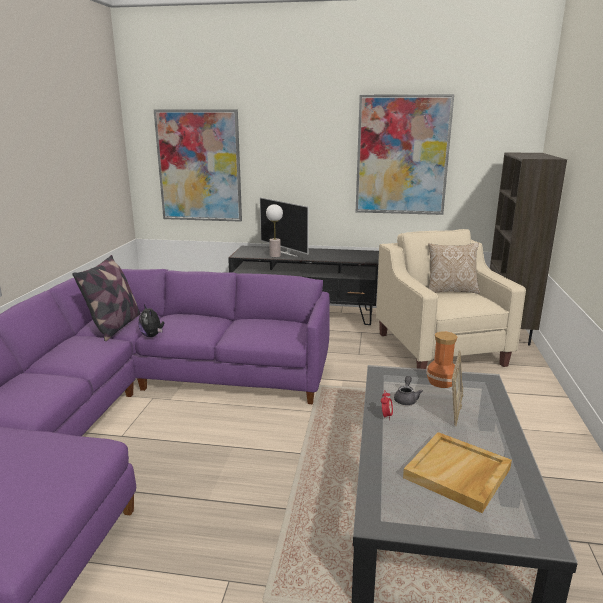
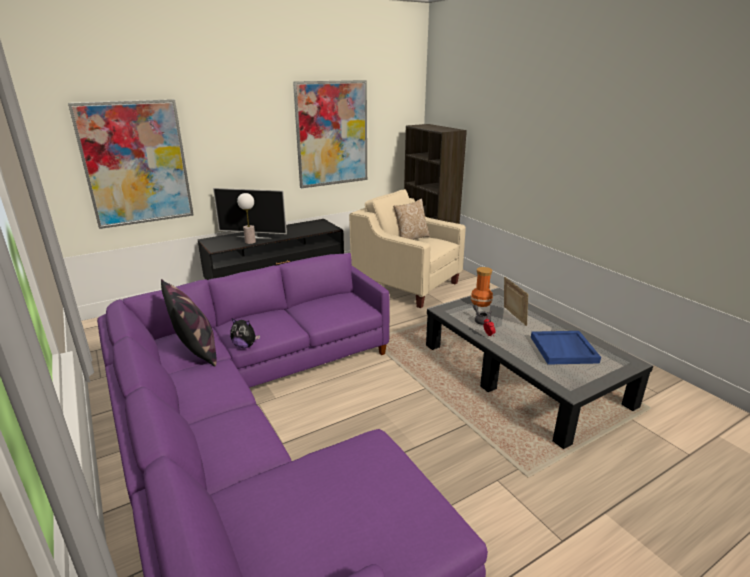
camera: 40 degrees left, 5 degrees up
beige tray [403,432,512,513] -> blue tray [531,331,601,365]

